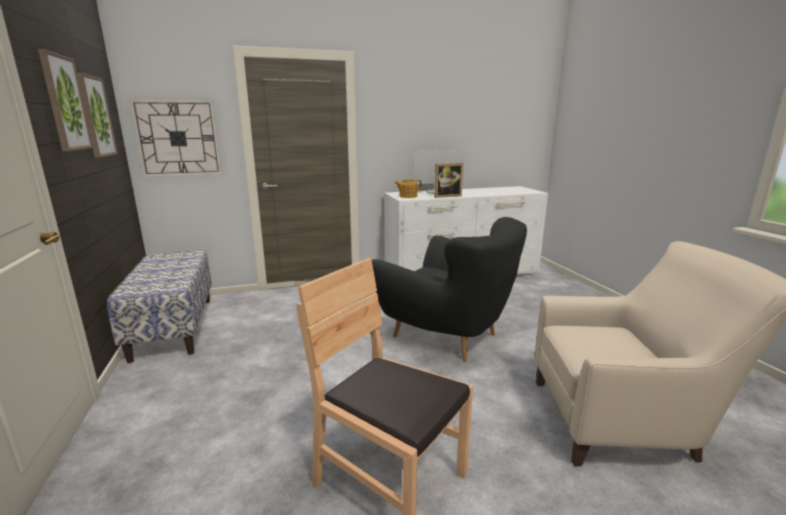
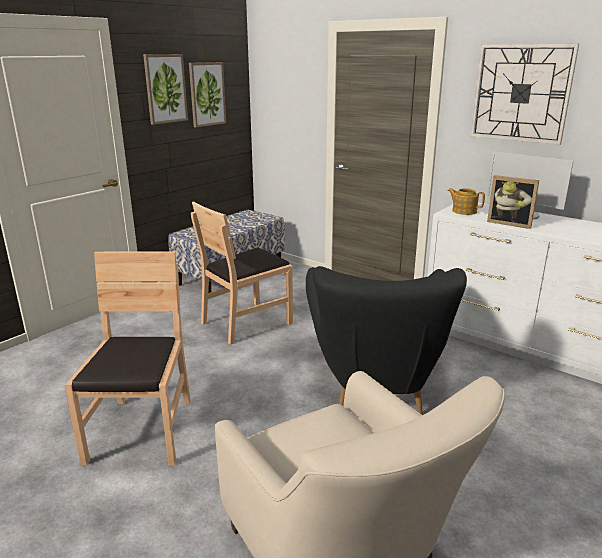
camera: 55 degrees right, 5 degrees up
wall clock [129,99,222,177] -> wall clock moved to [470,43,579,145]
none -> brown chair [191,201,293,345]

